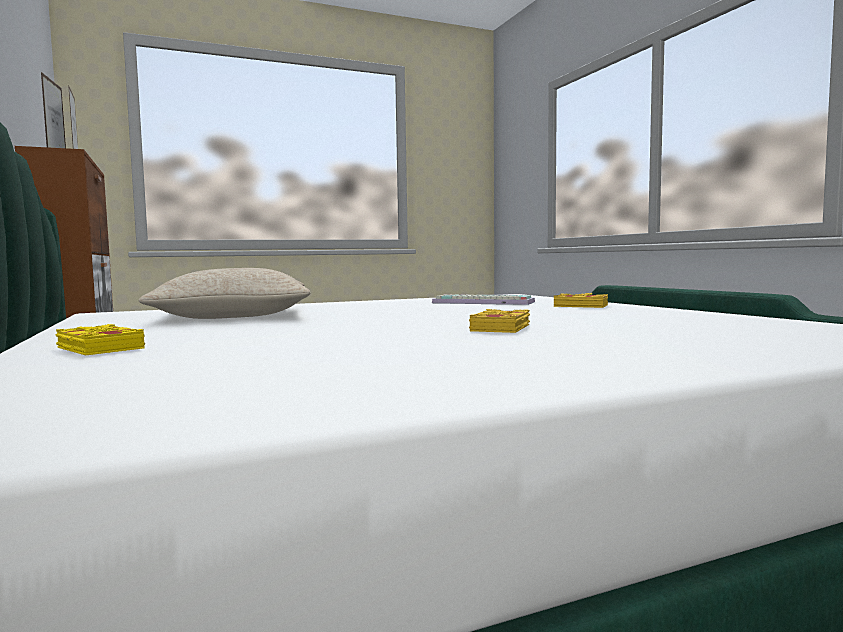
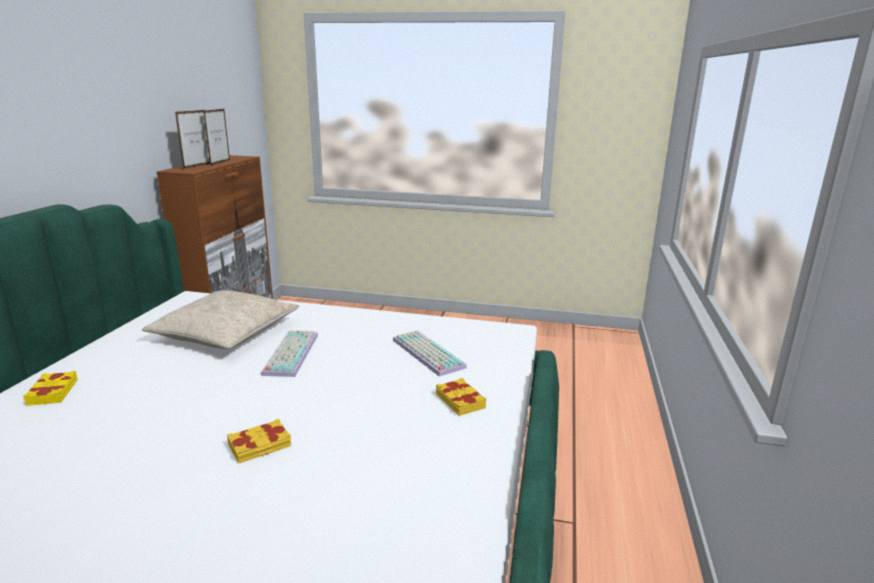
camera: 35 degrees right, 15 degrees up
none -> keyboard [261,330,318,377]

